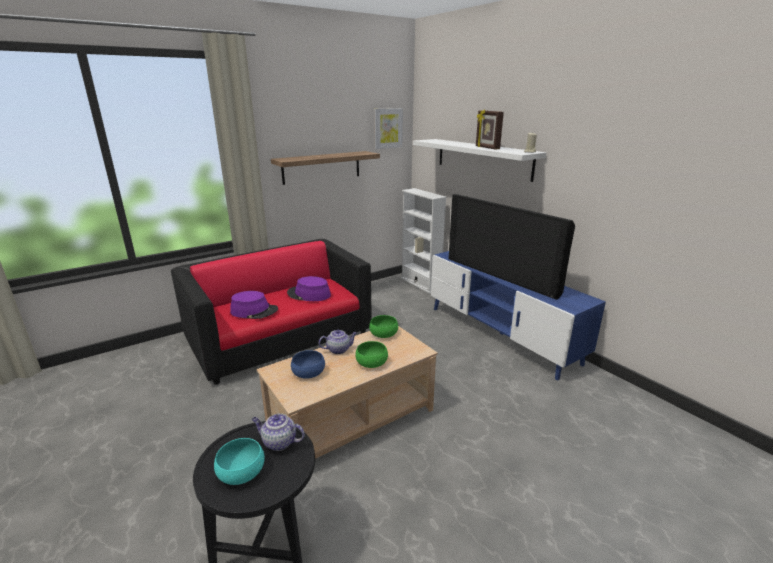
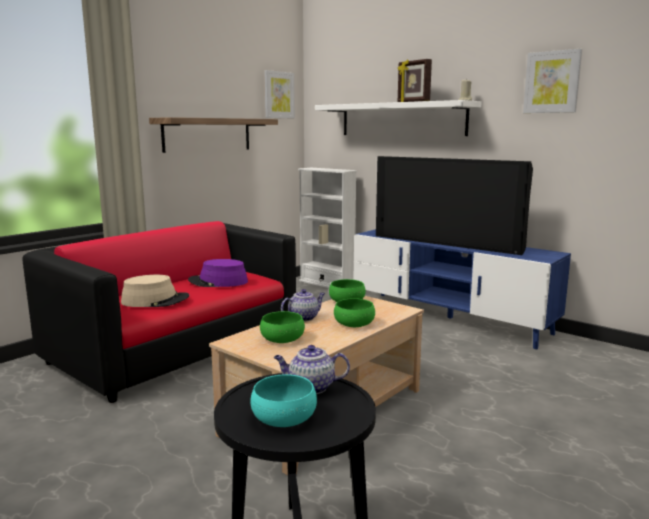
camera: 15 degrees left, 10 degrees down
purple hat [230,291,278,319] -> beige hat [121,275,189,307]
blue bowl [291,350,325,379] -> green bowl [260,311,305,343]
none -> picture [523,49,582,113]

